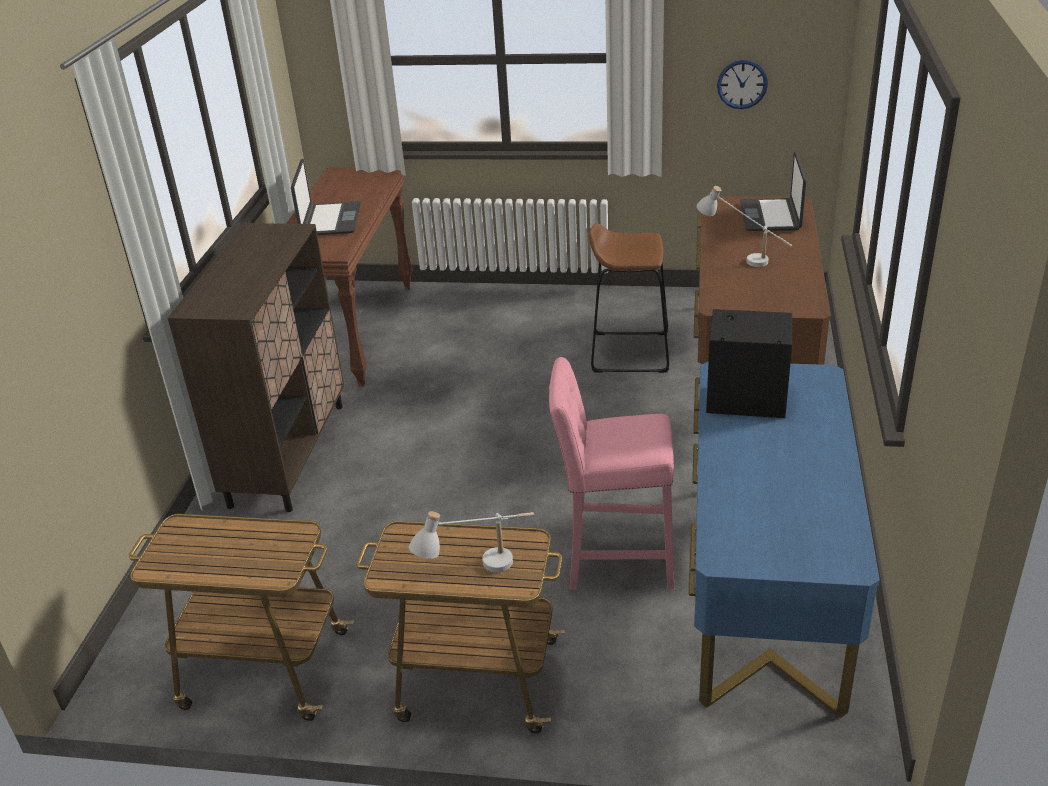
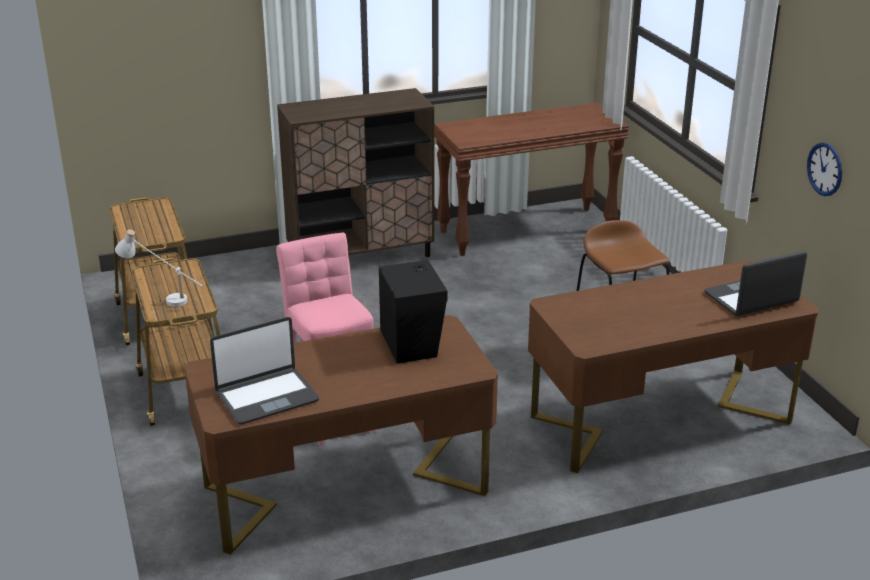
camera: 60 degrees right, 5 degrees down
laptop [291,159,361,235] -> laptop moved to [210,317,319,424]
blue desk [689,362,880,718] -> brown desk [184,315,498,555]
white table lamp [697,186,792,267] -> none

